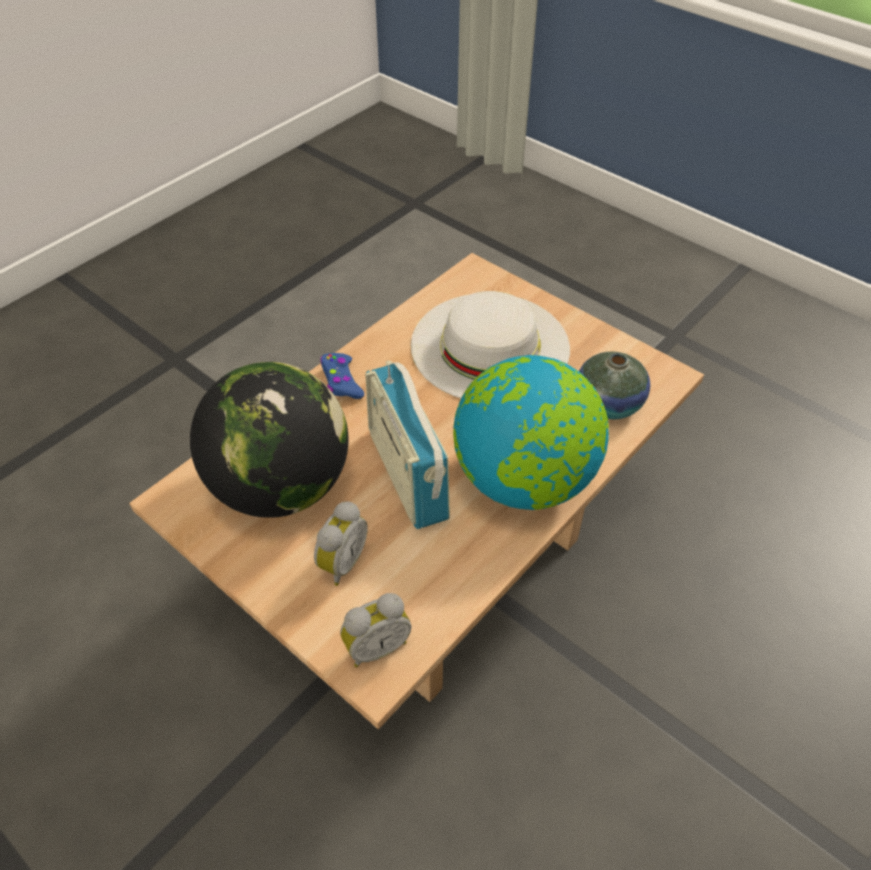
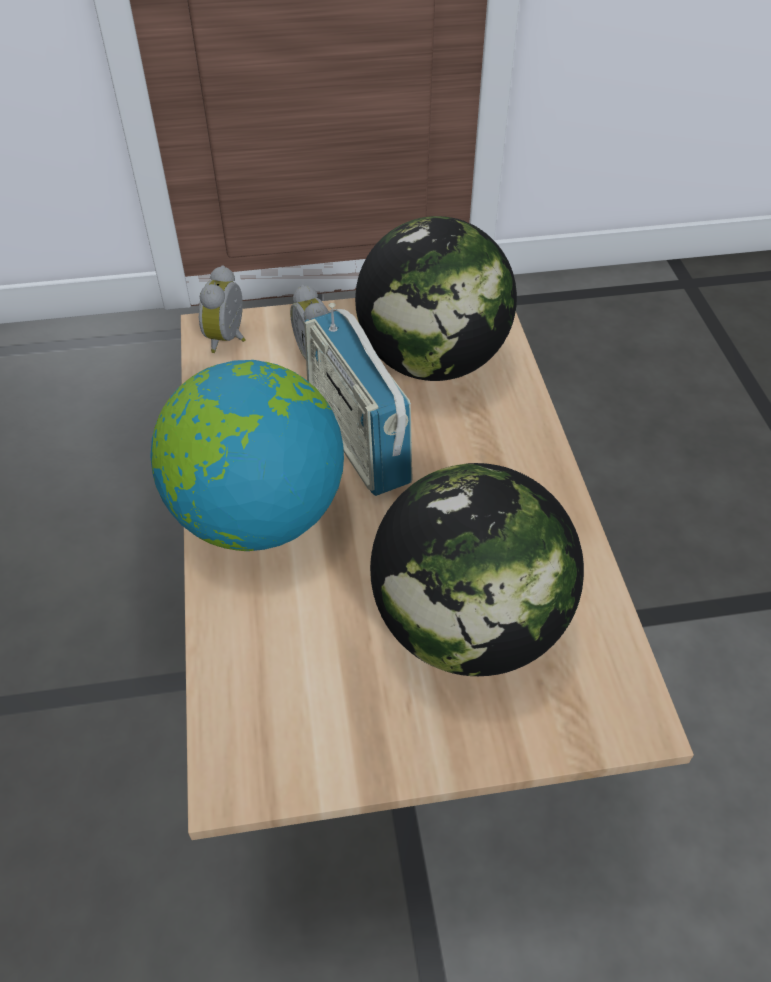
camera: 130 degrees right, 0 degrees up
blue game controller [320,353,364,399] -> none
radio [365,361,450,529] -> radio turned 135 degrees counterclockwise [304,303,412,496]
white hat [411,291,570,398] -> globe [370,463,584,676]
vase [579,351,650,419] -> none

